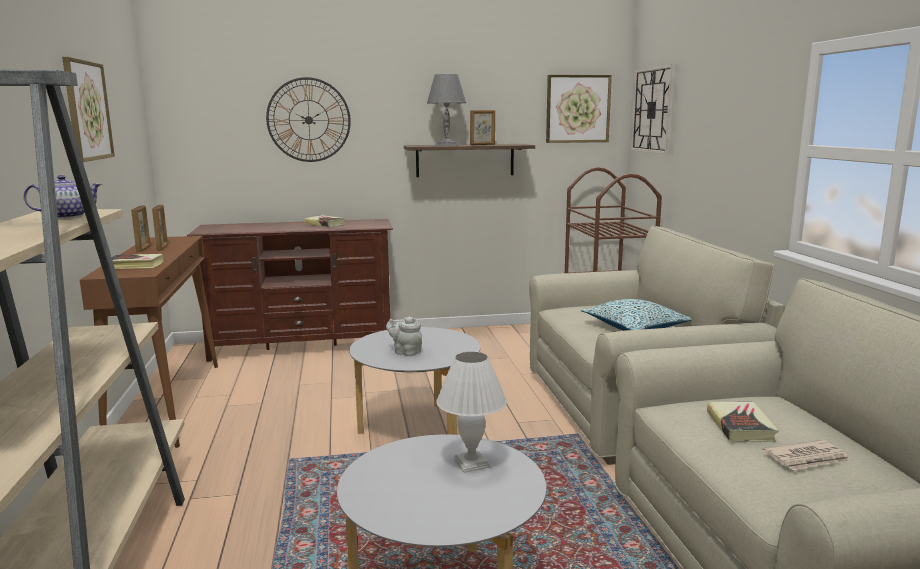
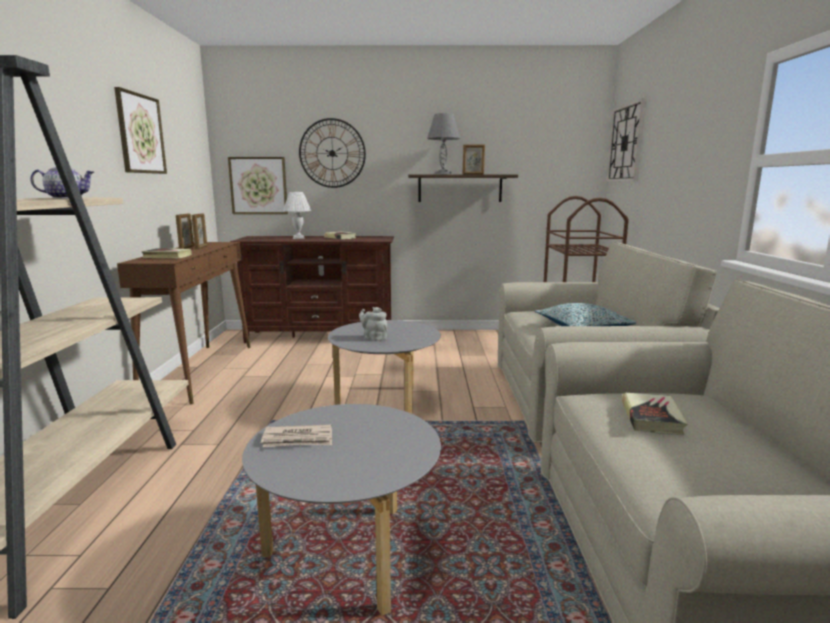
camera: 10 degrees right, 0 degrees up
white table lamp [436,352,507,473] -> white table lamp moved to [283,192,311,239]
picture [546,75,612,143] -> picture moved to [228,157,288,214]
newspaper [762,440,850,470] -> newspaper moved to [261,424,332,447]

